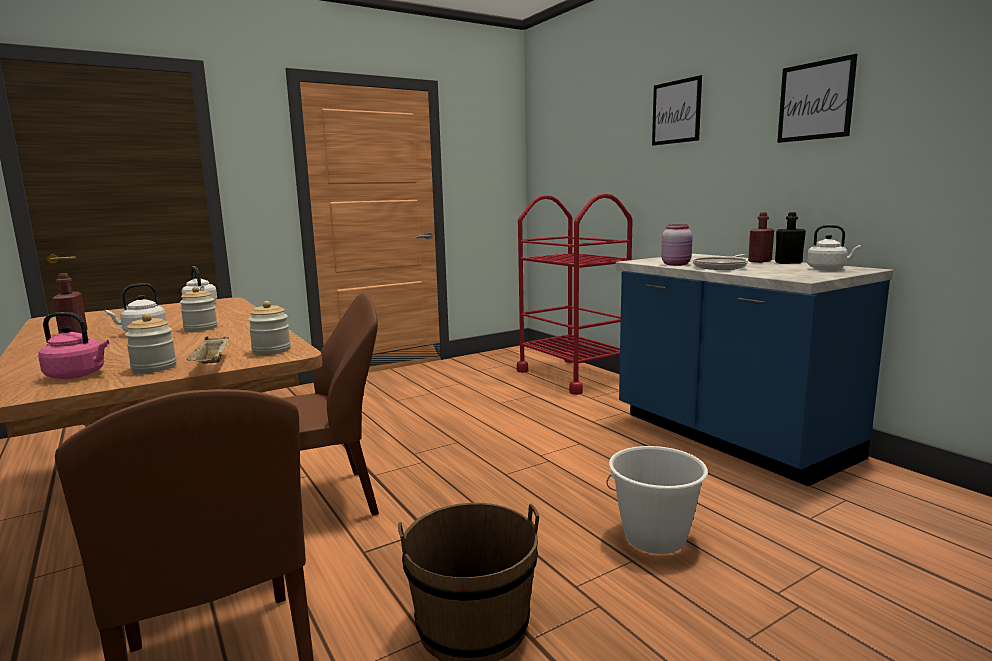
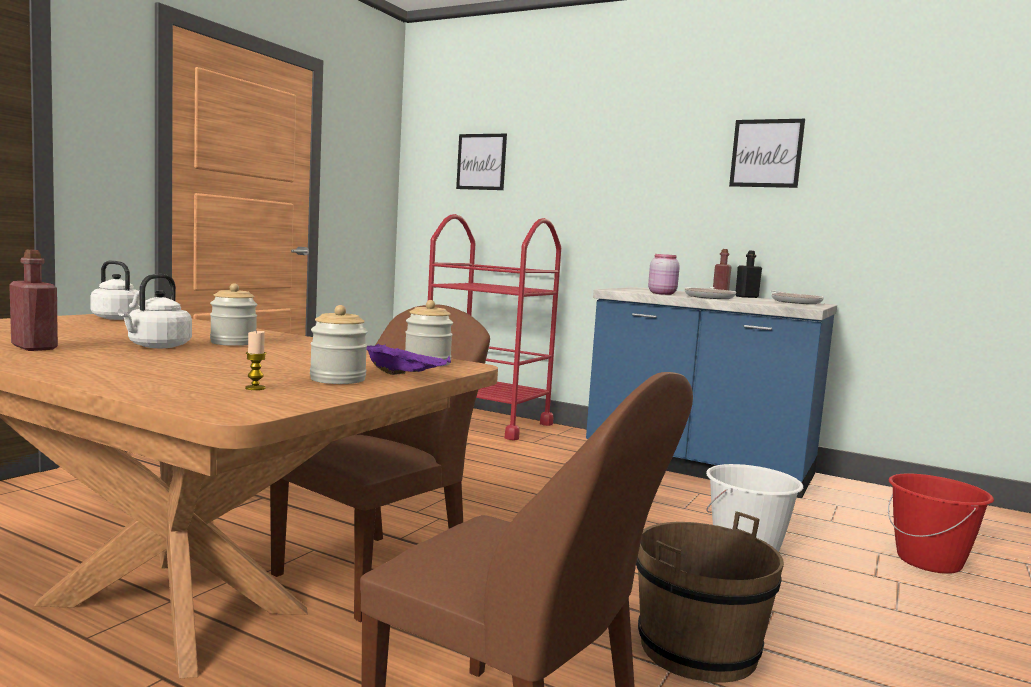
camera: 30 degrees left, 5 degrees down
pink kettle [38,312,109,379] -> candle [245,330,266,390]
beige tray [187,337,229,364] -> purple tray [366,344,451,375]
picture [652,75,702,146] -> picture moved to [456,134,507,190]
white kettle [807,225,861,270] -> frying pan [771,291,824,304]
none -> red bucket [888,473,994,574]

